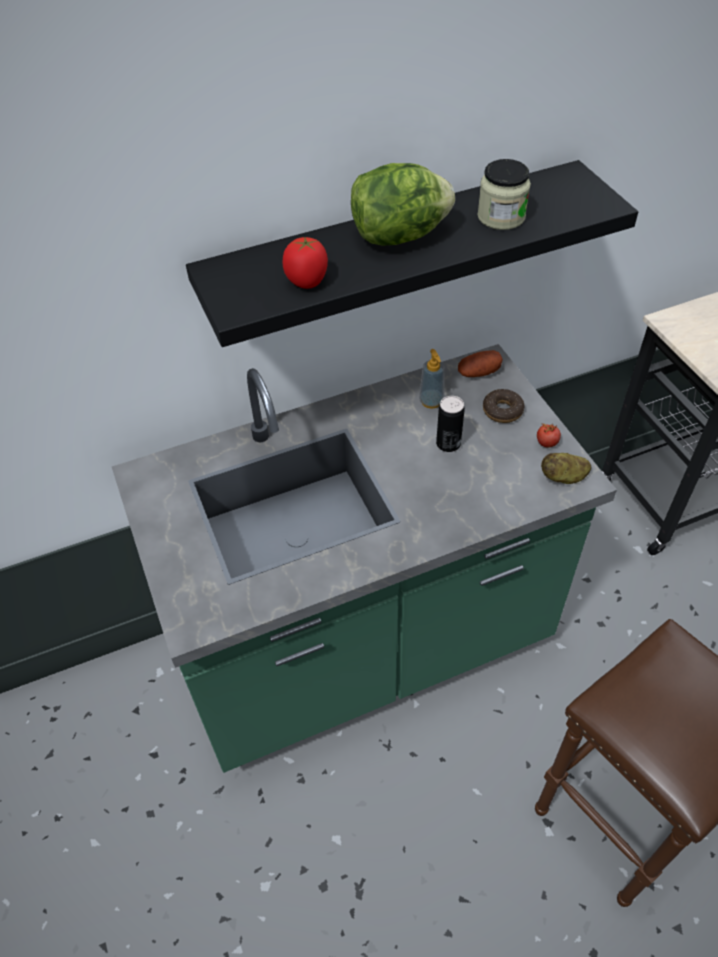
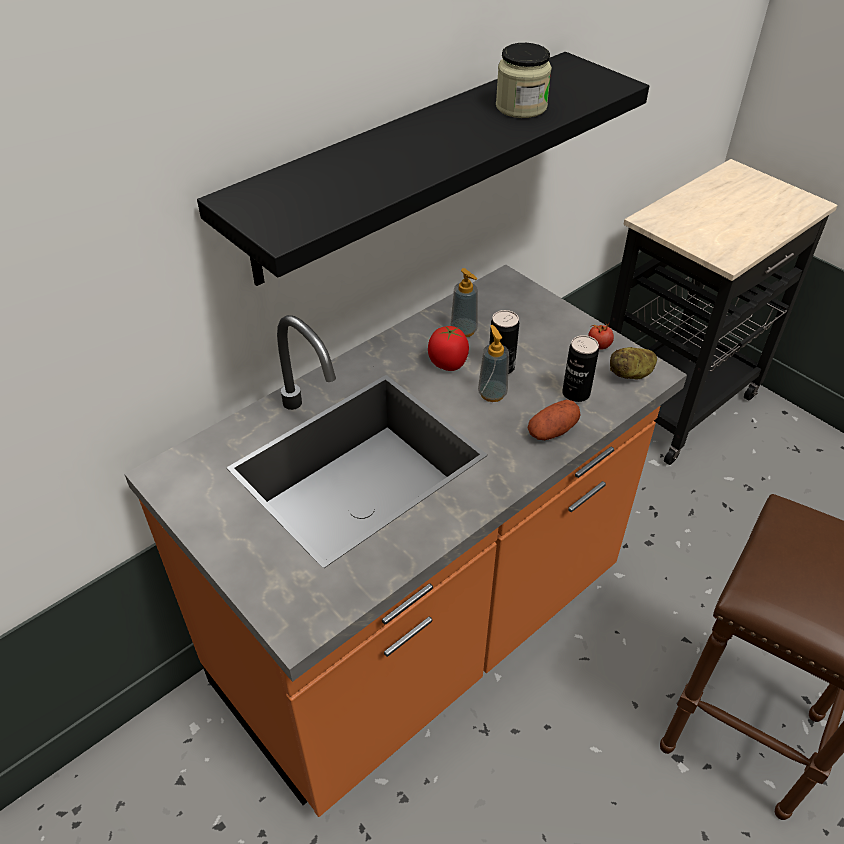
camera: 20 degrees left, 5 degrees down
green counter [112,344,617,773] -> orange counter [124,264,687,817]
tomato [283,237,328,289] -> tomato moved to [428,326,469,371]
lettuce [351,163,455,246] -> none
potato [458,350,503,377] -> potato moved to [528,400,581,440]
donut [483,389,525,423] -> none
none -> soap dispenser [478,325,509,402]
none -> can [562,335,599,402]

